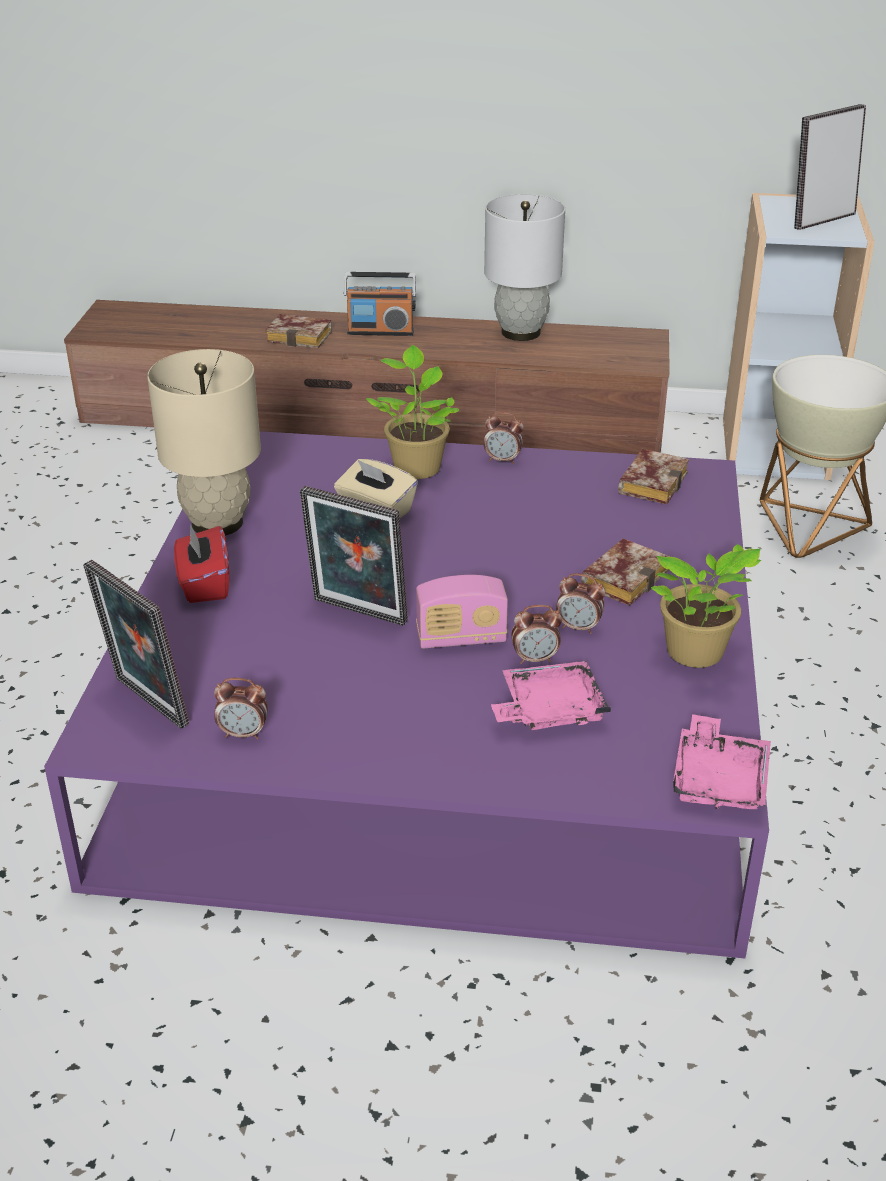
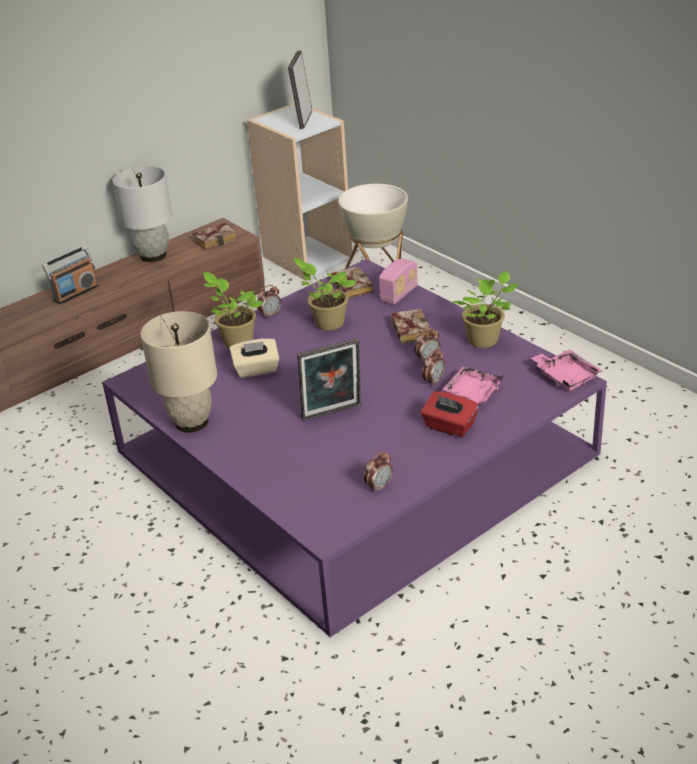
camera: 45 degrees left, 0 degrees up
picture frame [83,560,189,729] -> none
red tissue box [174,524,229,603] -> red tissue box moved to [421,391,479,438]
book [265,314,332,348] -> book moved to [192,223,237,250]
radio [416,575,508,649] -> radio moved to [379,259,418,304]
none -> potted plant [293,258,357,330]

